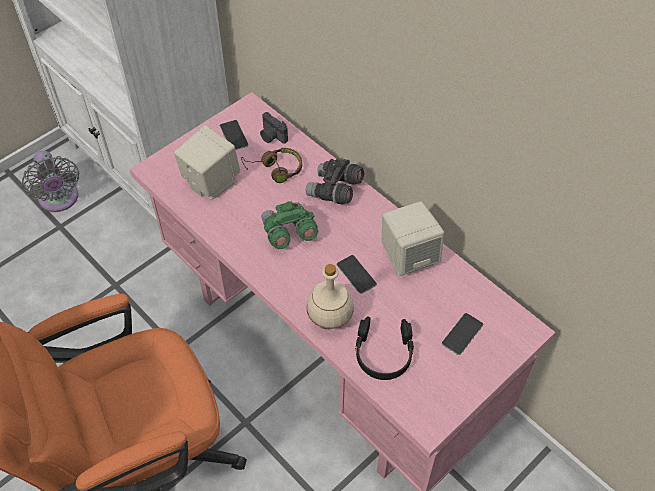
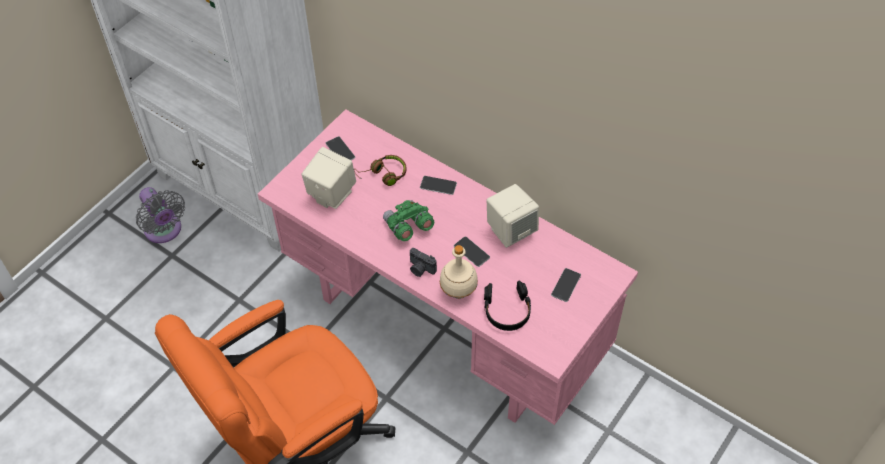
camera: 10 degrees left, 0 degrees up
camera [260,112,288,144] -> camera moved to [410,248,437,277]
grey binoculars [306,159,364,204] -> phone [420,176,457,195]

